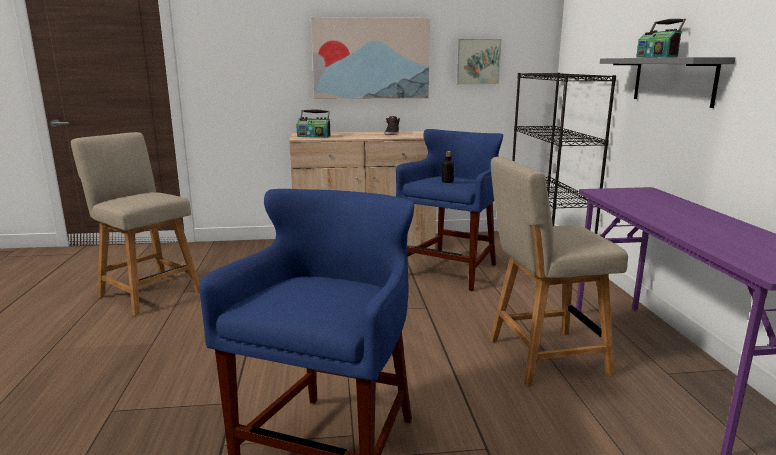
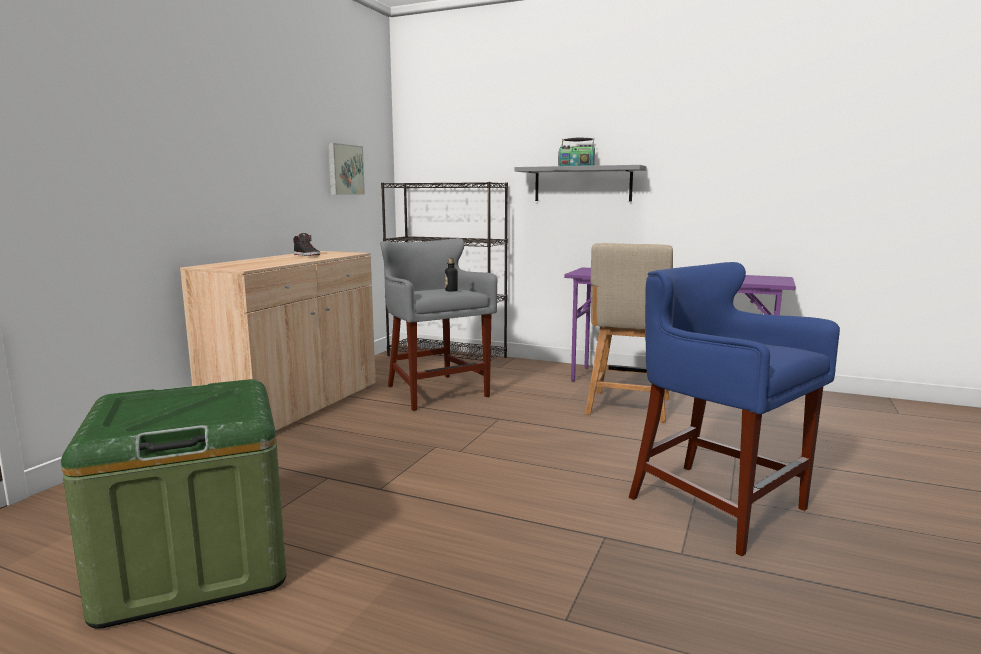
camera: 60 degrees left, 5 degrees down
beige chair [71,132,200,316] -> green storage box [61,379,286,629]
radio [296,109,330,138] -> none
picture [311,17,430,99] -> none
blue stool [396,129,503,291] -> grey stool [380,238,498,411]

